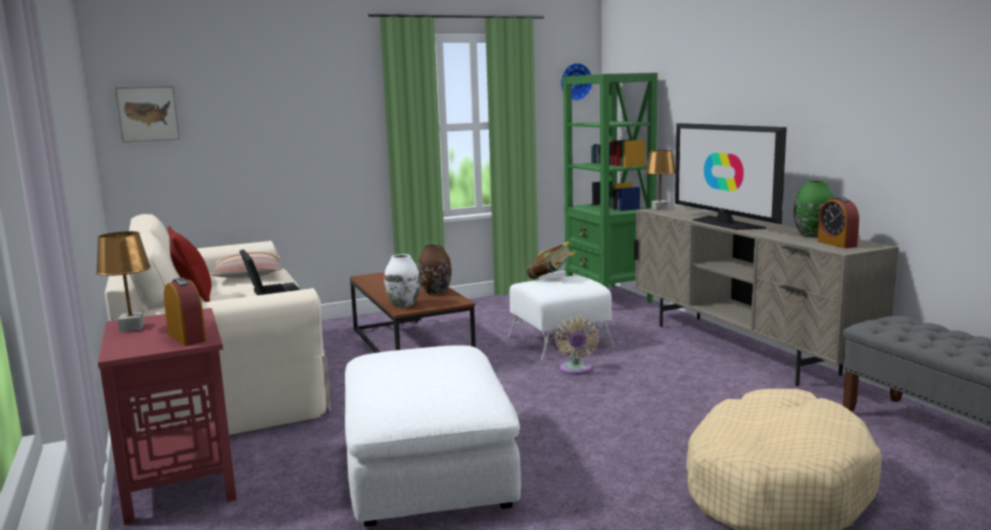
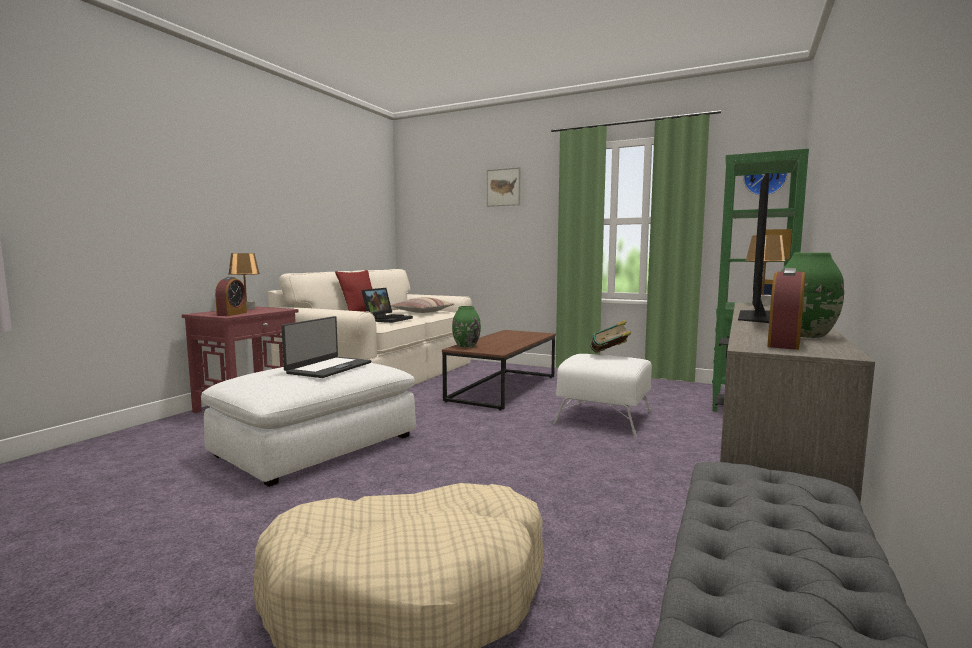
camera: 50 degrees right, 5 degrees down
picture [115,86,180,142] -> picture moved to [487,167,520,207]
white vase [384,254,420,308] -> green vase [452,306,481,348]
brown vase [418,244,452,295] -> none
beige fan [555,316,599,375] -> none
none -> laptop [281,316,372,378]

